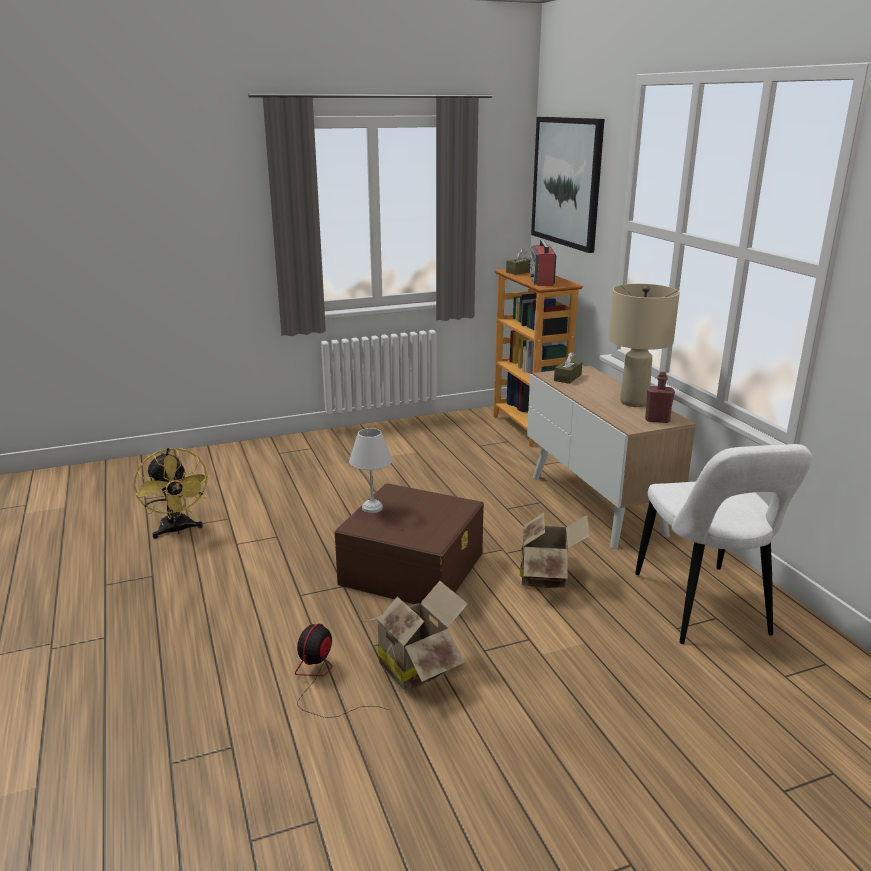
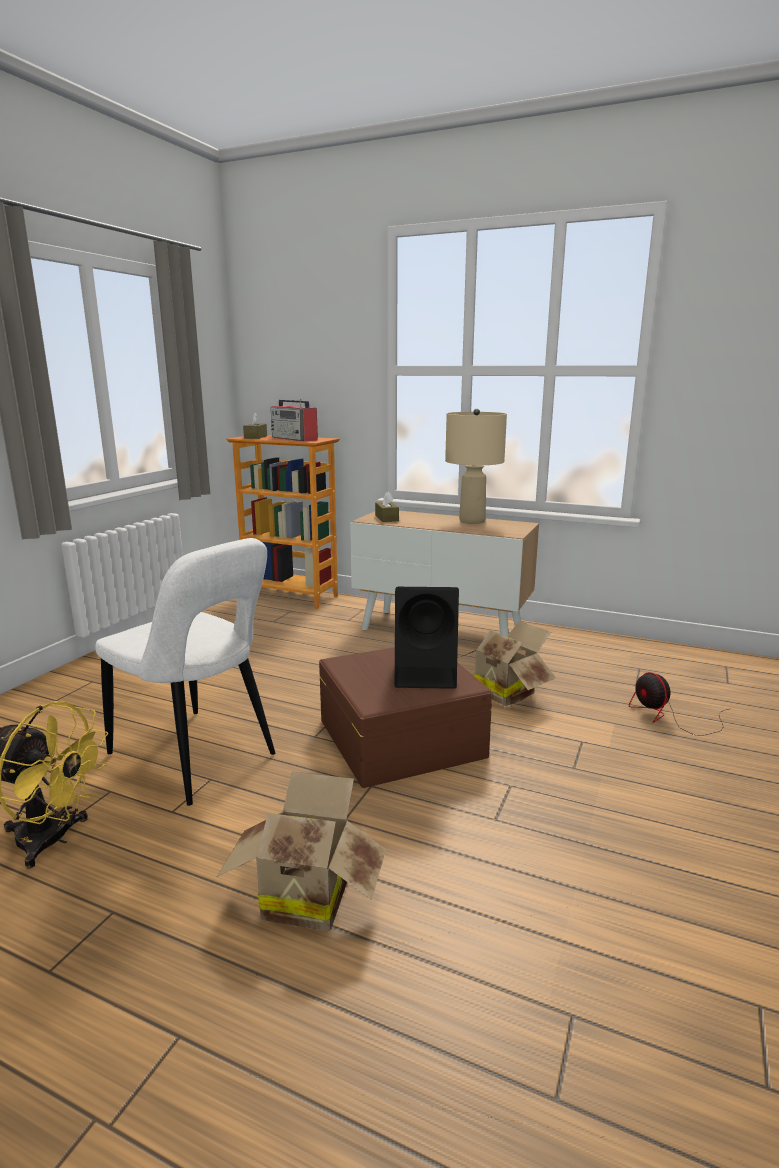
camera: 45 degrees left, 5 degrees down
fan [295,624,388,718] -> fan moved to [629,672,728,736]
white table lamp [349,428,392,513] -> none
cardboard box [364,581,468,690] -> cardboard box moved to [217,771,386,931]
picture [531,117,605,253] -> none
white chair [635,444,812,644] -> white chair moved to [95,538,275,806]
red bottle [645,372,675,423] -> none
none -> black speaker [395,587,459,689]

